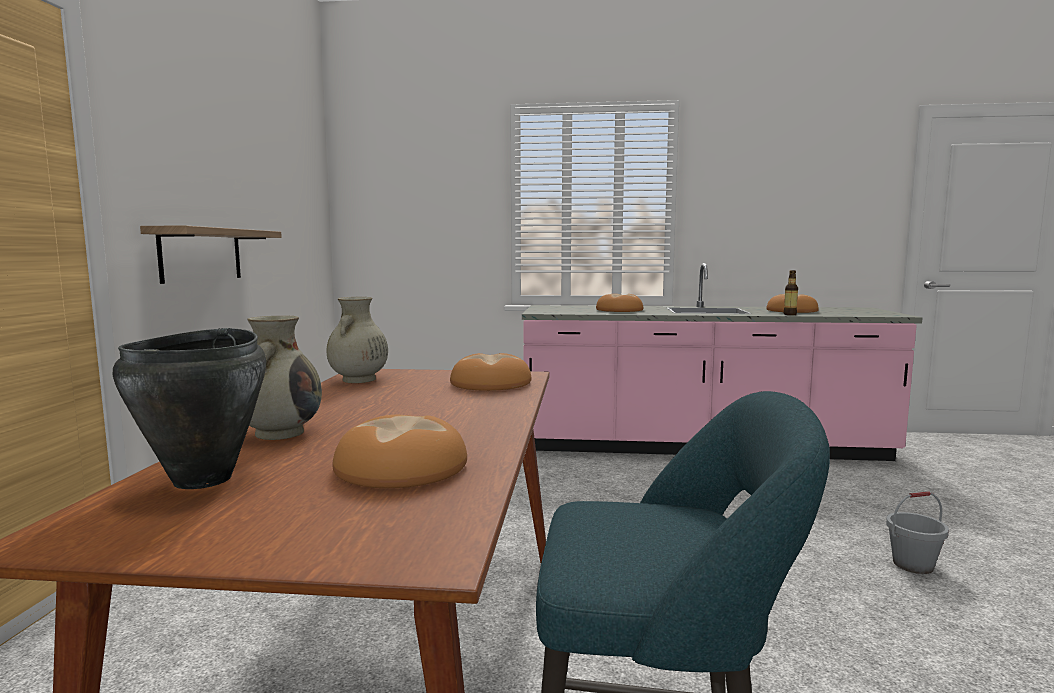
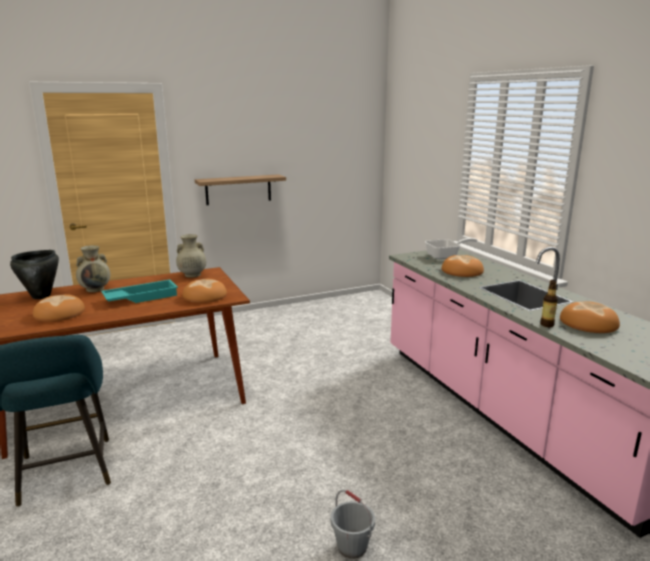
camera: 60 degrees right, 10 degrees up
none -> turquoise tray [101,279,178,303]
none -> frying pan [425,238,477,259]

